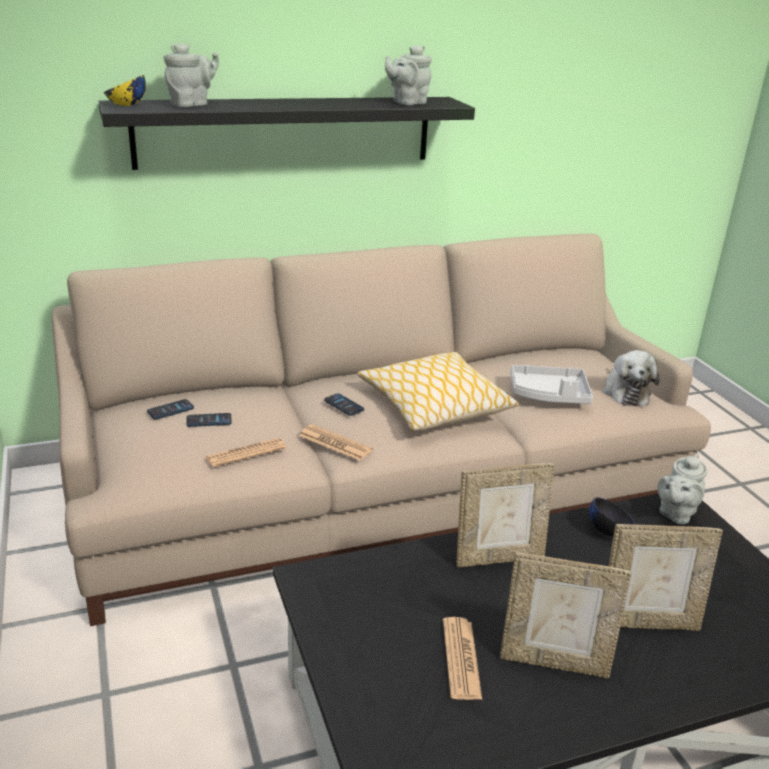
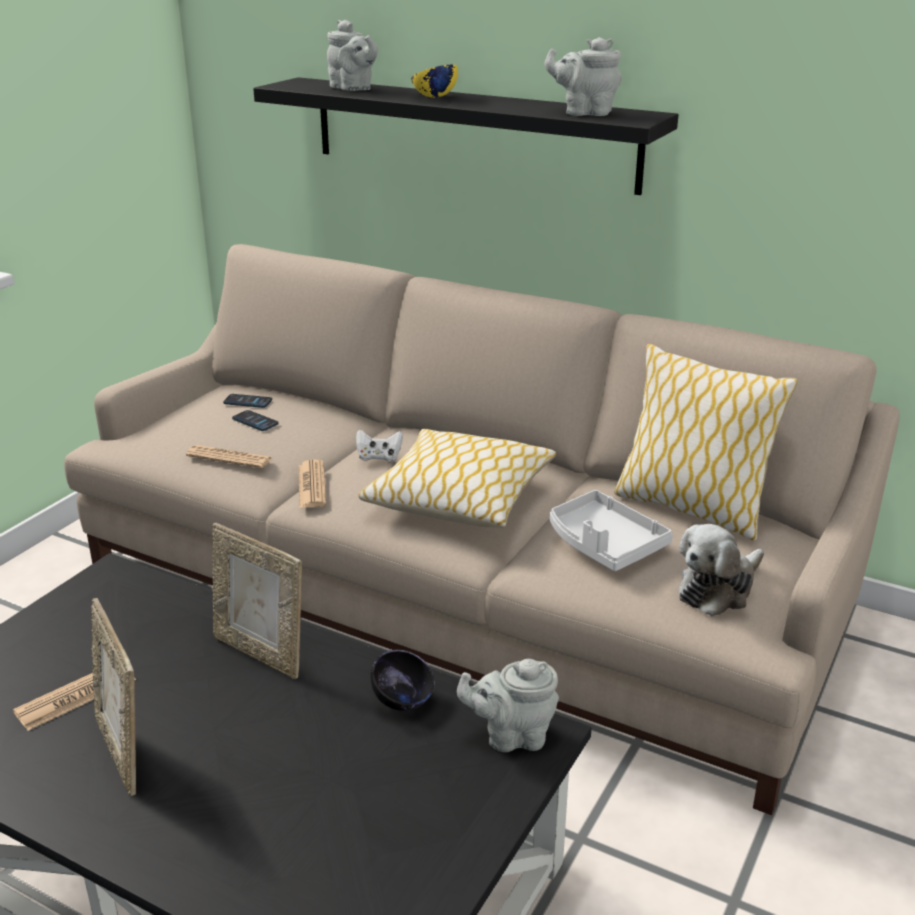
camera: 50 degrees right, 0 degrees up
yellow bowl [104,75,146,106] -> yellow bowl moved to [411,65,458,98]
grey teapot [163,42,219,107] -> grey teapot turned 45 degrees clockwise [327,20,378,91]
phone [324,393,364,416] -> white game controller [356,430,403,462]
picture frame [609,524,723,631] -> none
none -> pillow [614,344,798,541]

